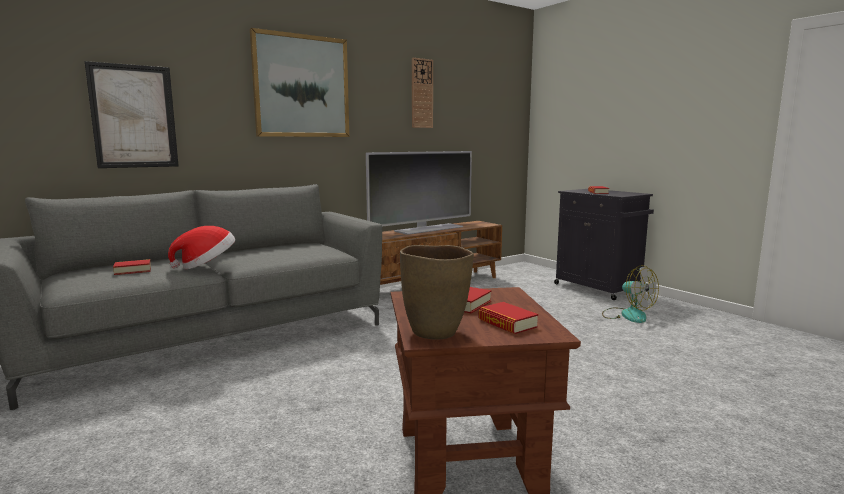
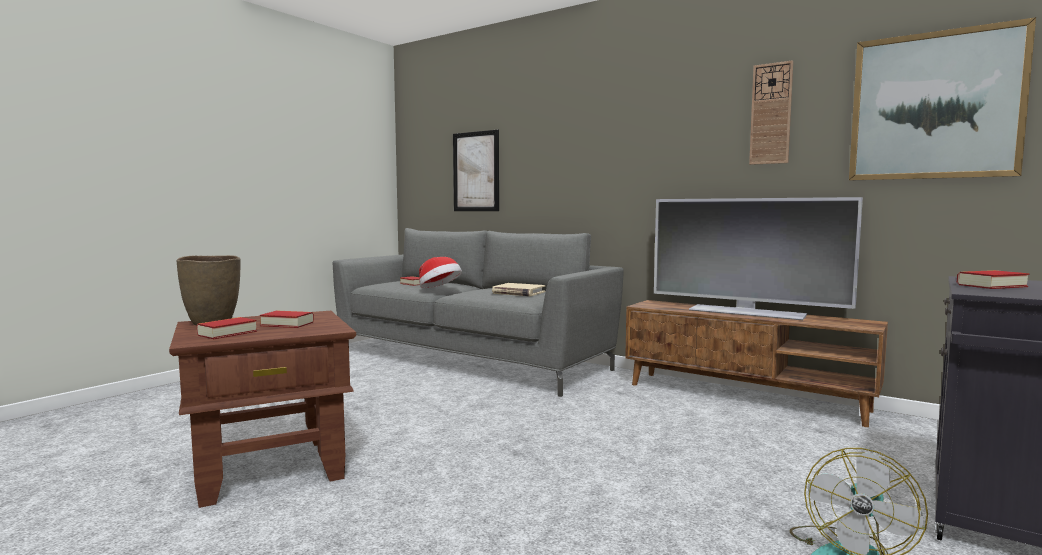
camera: 70 degrees right, 5 degrees down
picture [250,28,349,137] -> picture moved to [849,17,1036,181]
none -> beige book [492,283,545,296]

